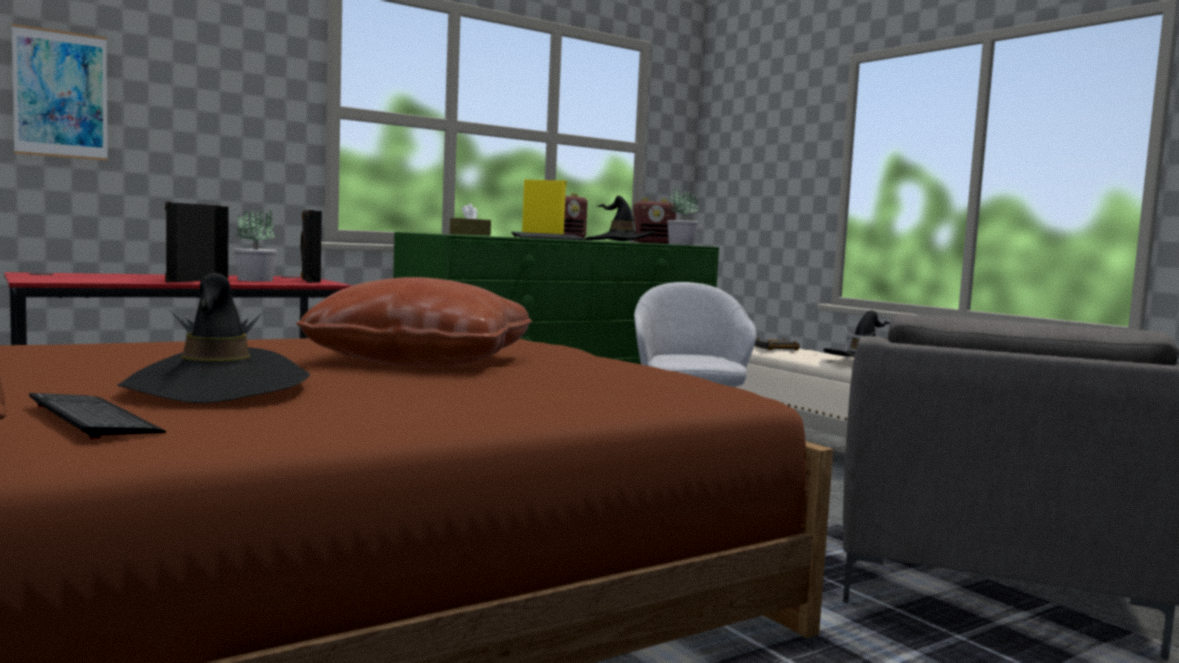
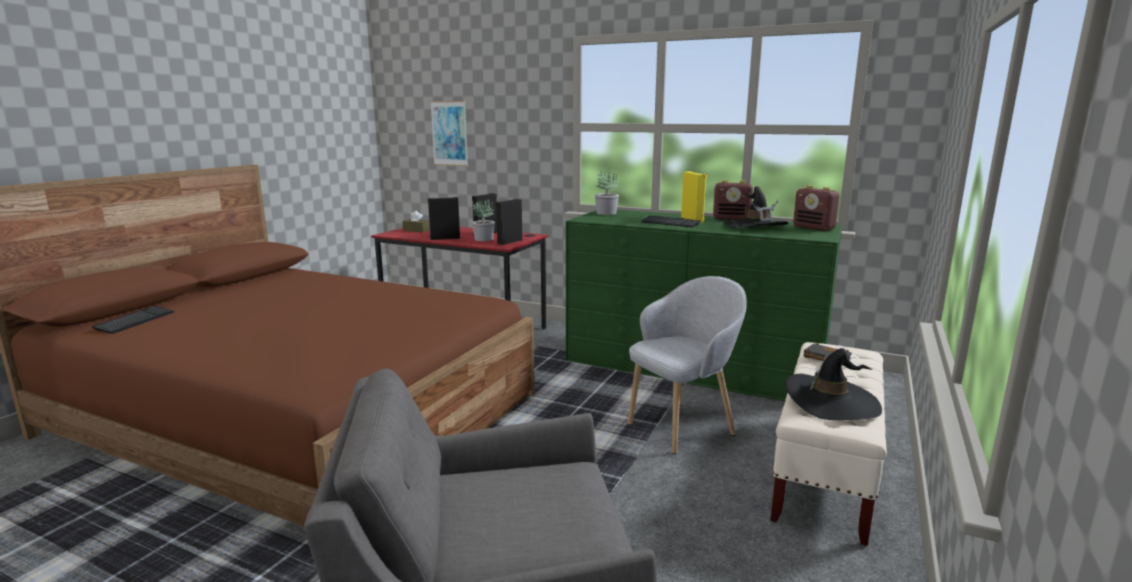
camera: 60 degrees right, 10 degrees up
black hat [117,273,310,403] -> none
brown pillow [296,277,532,367] -> none
brown tissue box [450,203,491,236] -> brown tissue box moved to [402,211,430,233]
potted plant [667,189,699,245] -> potted plant moved to [595,169,619,215]

